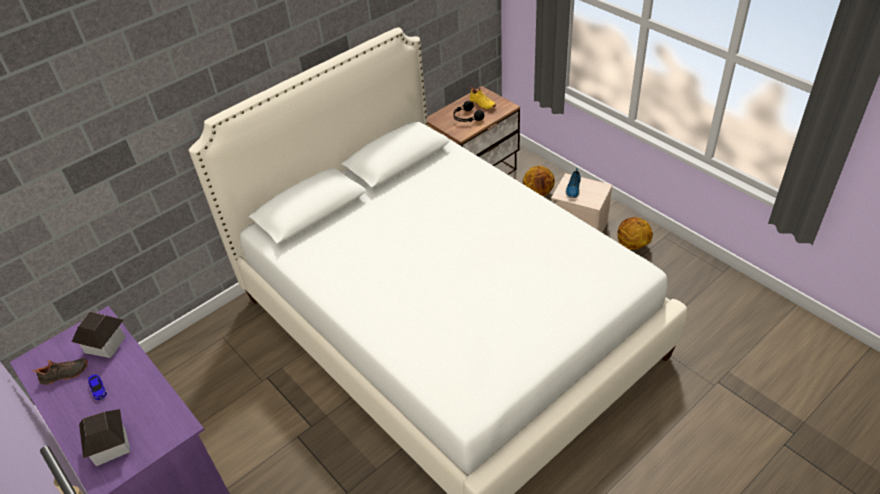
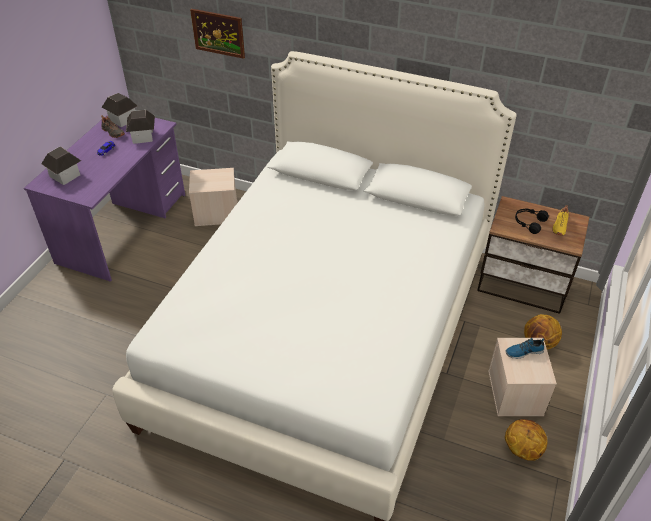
camera: 60 degrees right, 0 degrees up
none -> toy house [102,93,138,127]
none -> beige storage box [189,168,238,226]
none -> picture [190,9,245,59]

